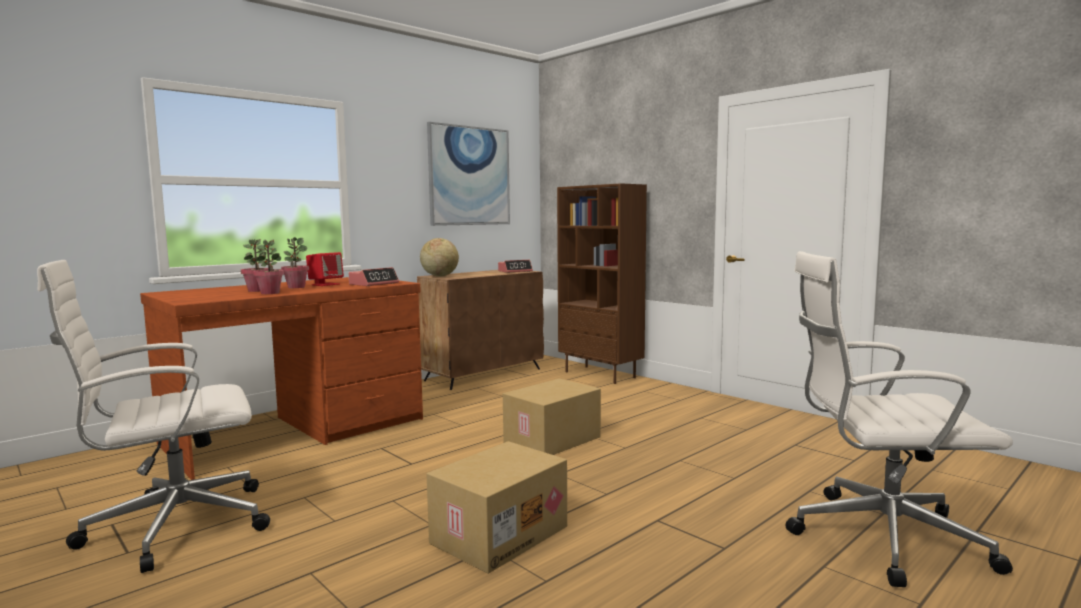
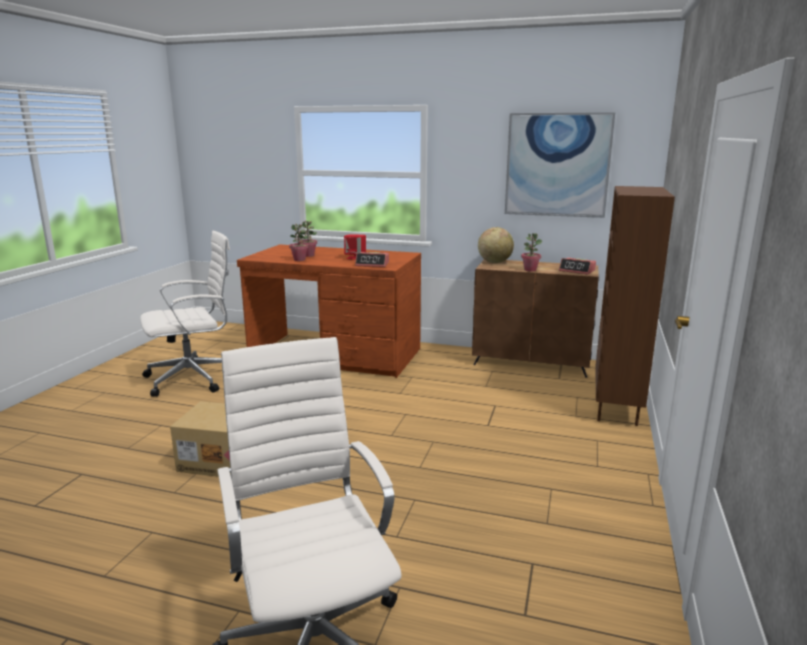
camera: 60 degrees right, 10 degrees up
white office chair [37,260,270,573] -> white office chair turned 120 degrees clockwise [140,231,230,397]
potted plant [281,237,309,288] -> potted plant moved to [521,233,542,272]
cardboard box [503,378,601,455] -> none

